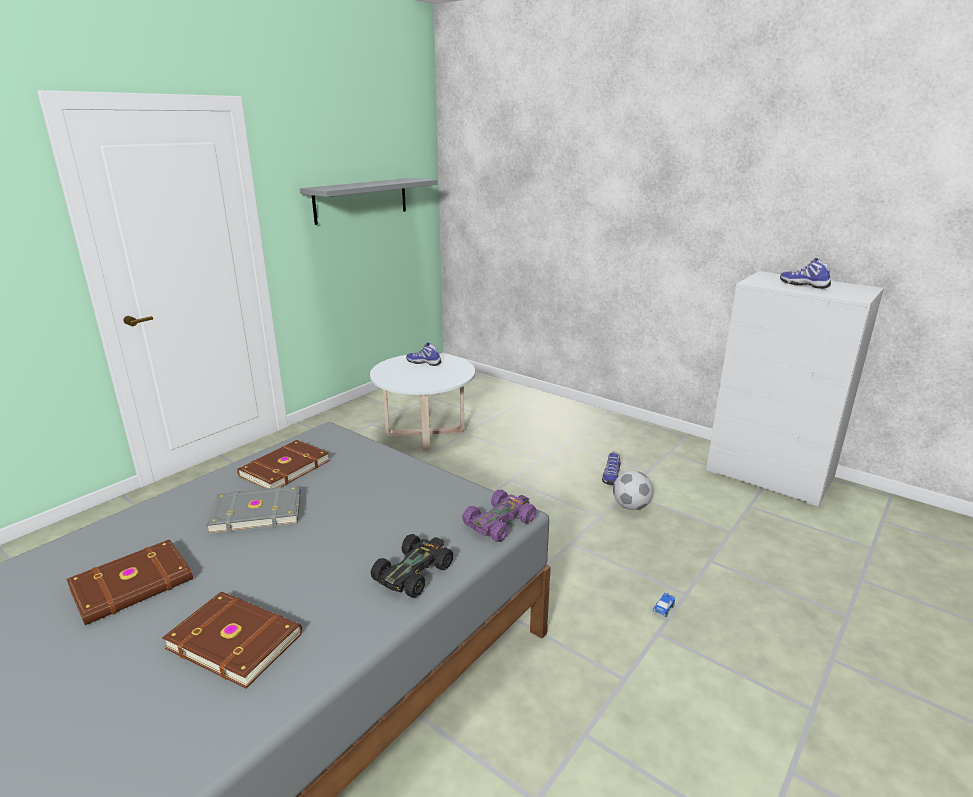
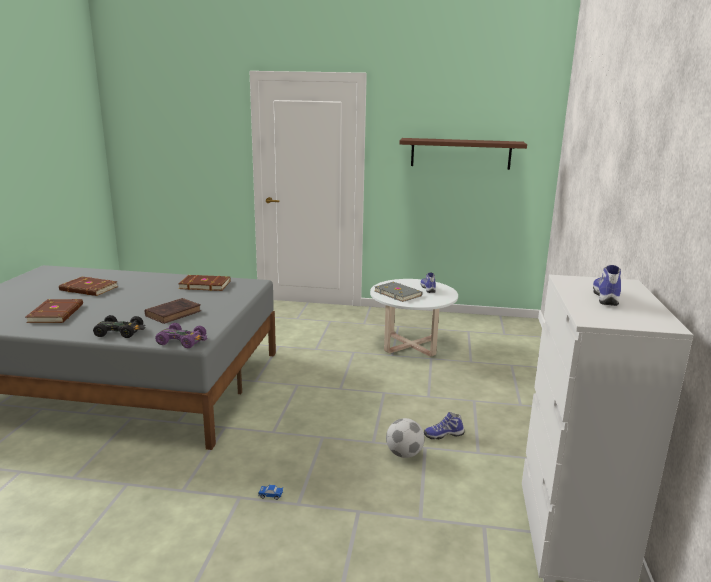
camera: 60 degrees right, 5 degrees down
grey book [206,485,301,535] -> grey book moved to [374,282,422,302]
grey shelf [300,178,438,225] -> brown shelf [399,138,527,170]
none -> brown book [145,298,201,324]

